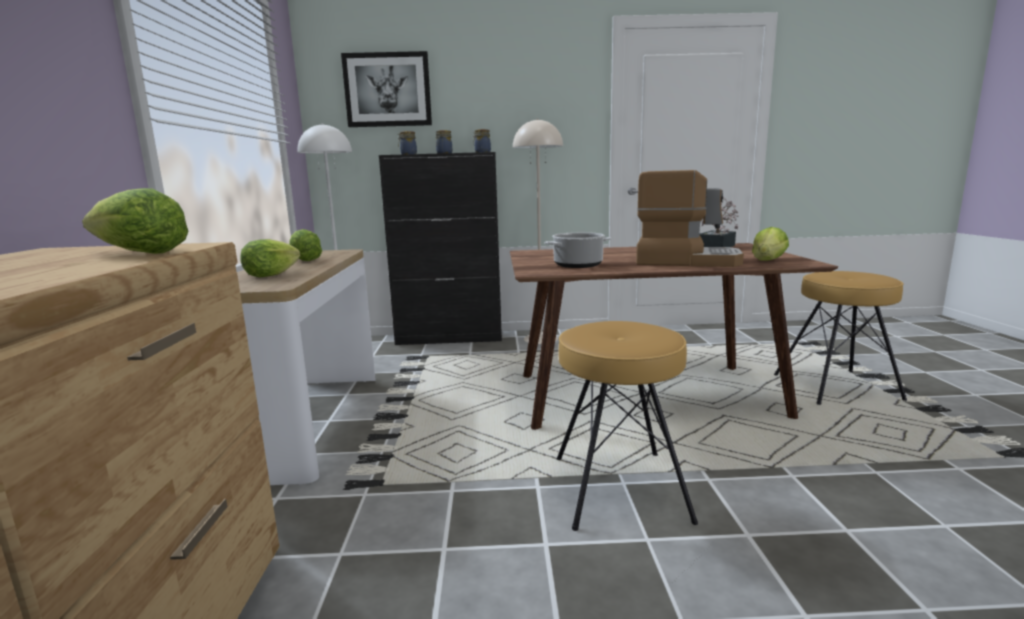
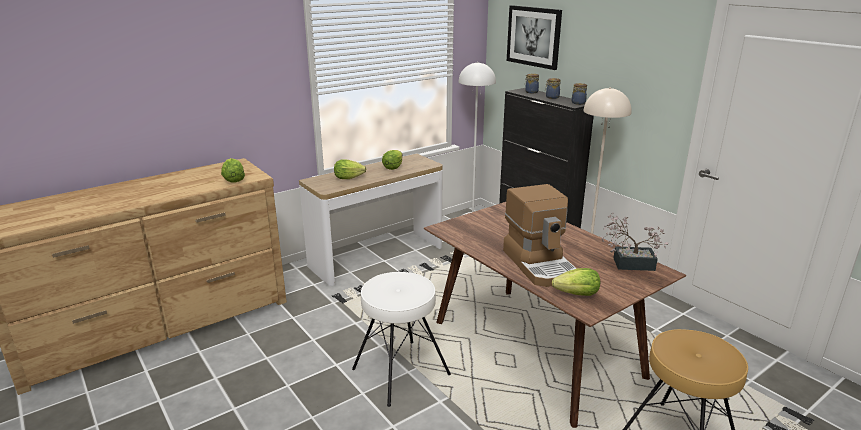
camera: 55 degrees right, 10 degrees up
cooking pot [544,232,611,268] -> none
brown stool [557,321,698,531] -> white stool [352,272,451,407]

